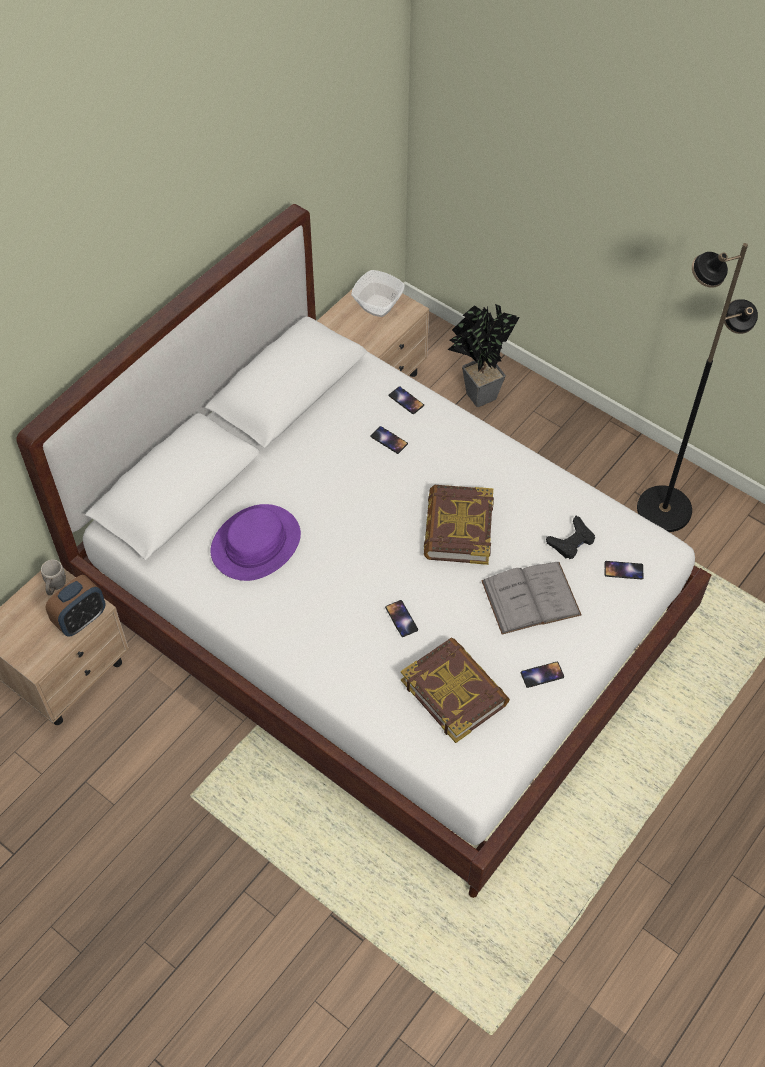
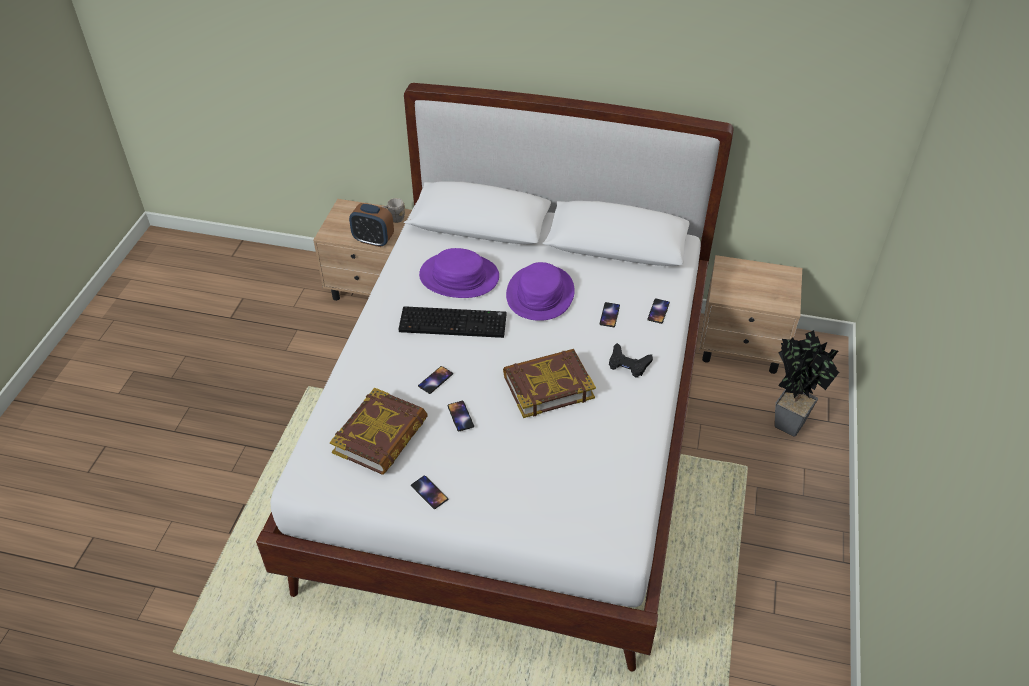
camera: 65 degrees right, 10 degrees down
bowl [351,270,405,317] -> none
grey book [481,562,581,635] -> none
black game controller [546,516,595,559] -> black game controller moved to [609,343,653,377]
phone [605,561,643,579] -> phone moved to [447,401,474,431]
black floor lamp [637,243,758,532] -> none
none -> keyboard [399,306,506,338]
none -> purple hat [506,262,575,321]

